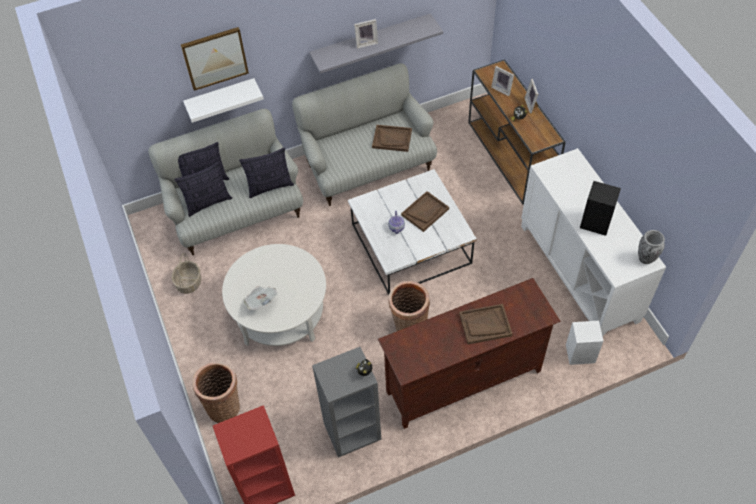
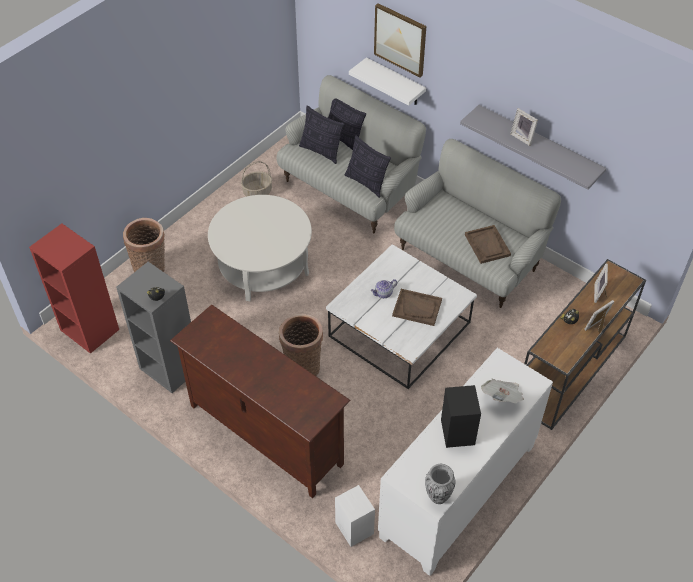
camera: 60 degrees right, 5 degrees down
newspaper [243,286,277,310] -> newspaper moved to [481,379,524,403]
brown tray [459,304,512,344] -> none

